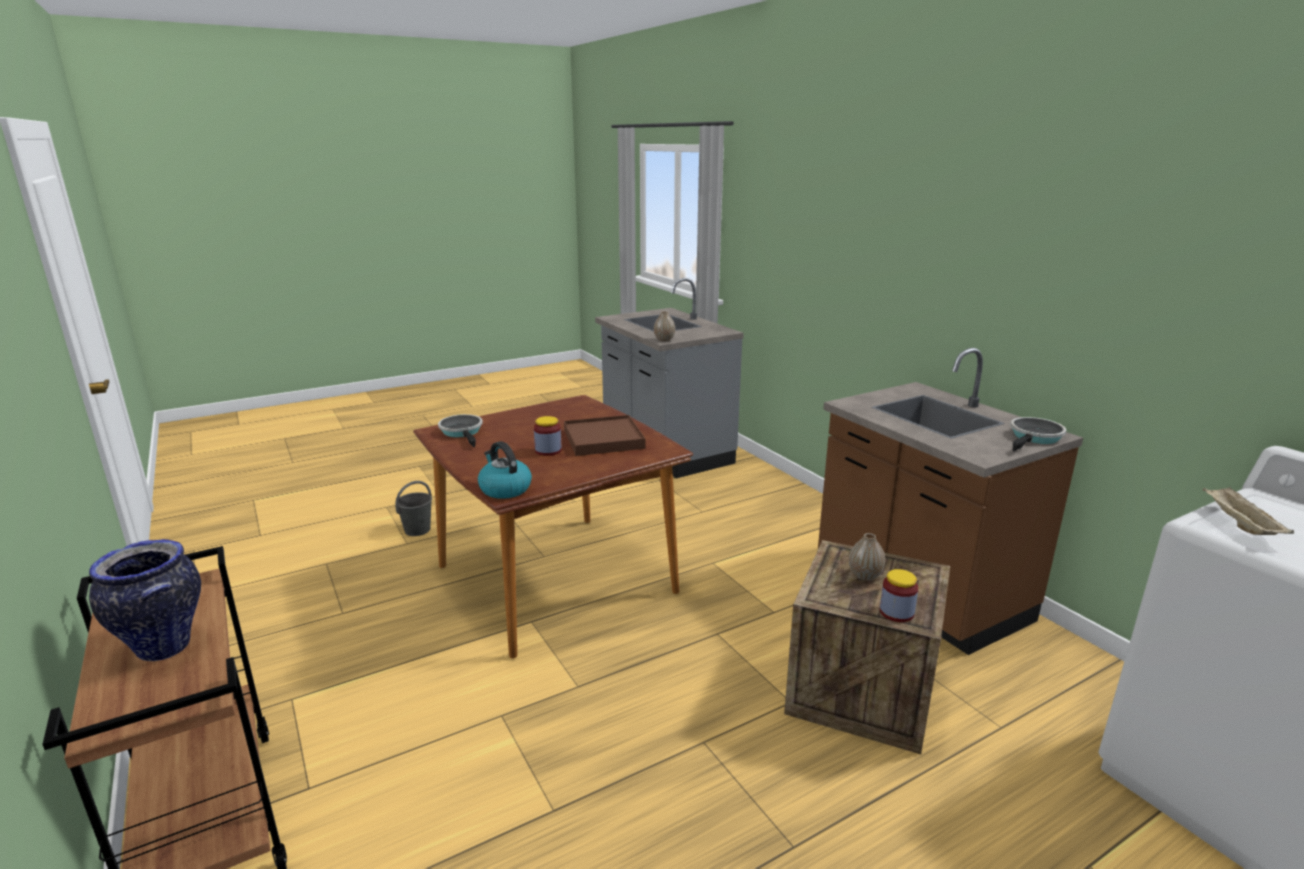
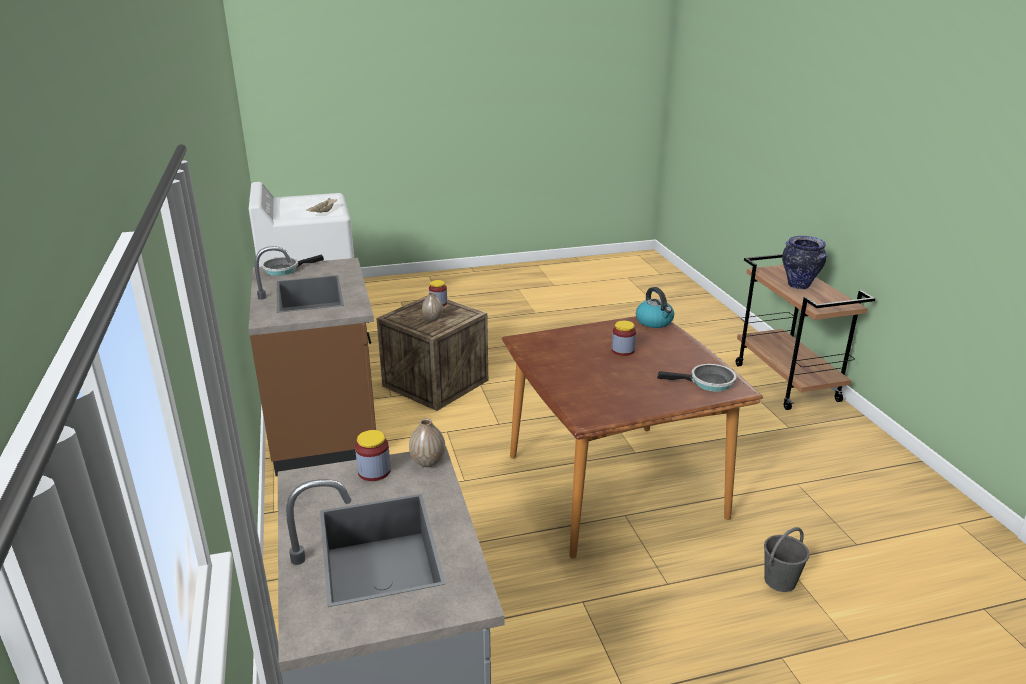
camera: 165 degrees left, 5 degrees up
frying pan [438,414,483,447] -> frying pan turned 75 degrees counterclockwise [657,364,736,391]
brown tray [564,415,646,456] -> none
none -> jar [355,430,391,481]

